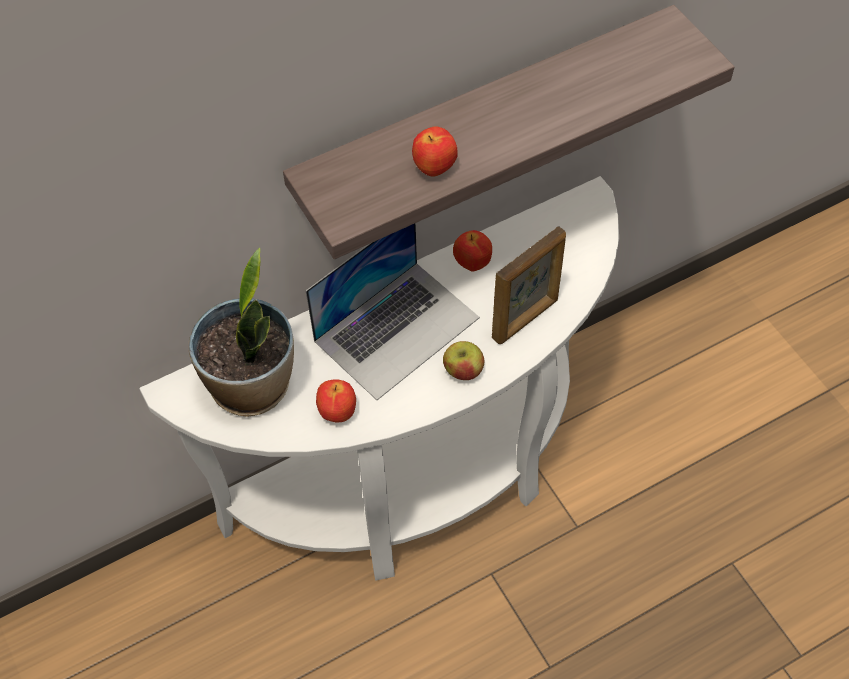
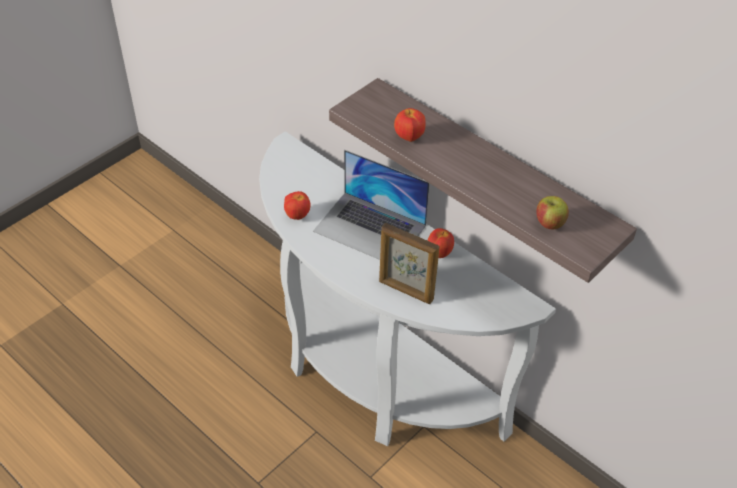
camera: 70 degrees right, 10 degrees down
potted plant [189,248,294,417] -> none
apple [443,341,485,380] -> apple moved to [536,196,569,230]

